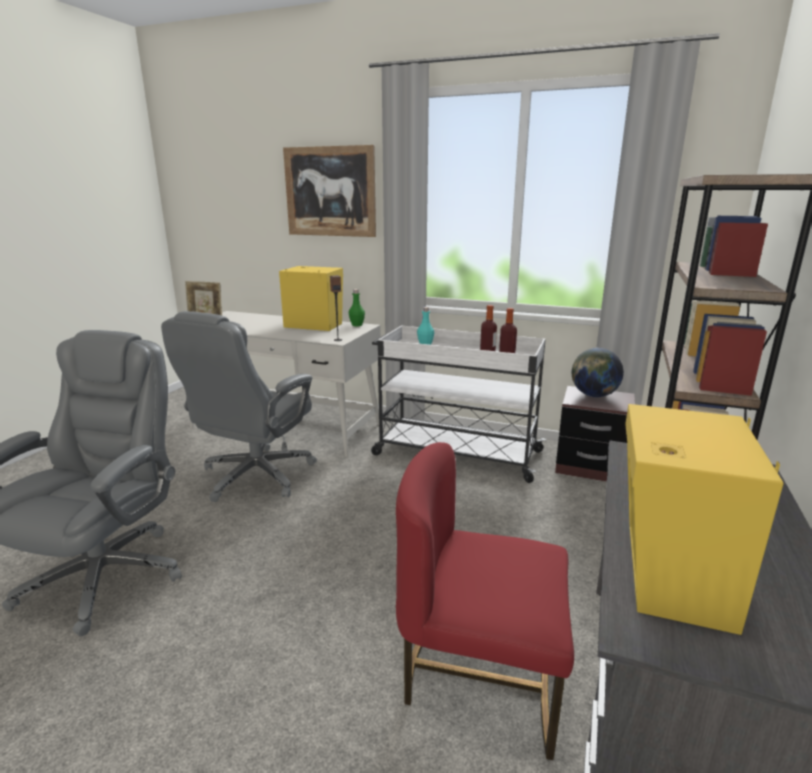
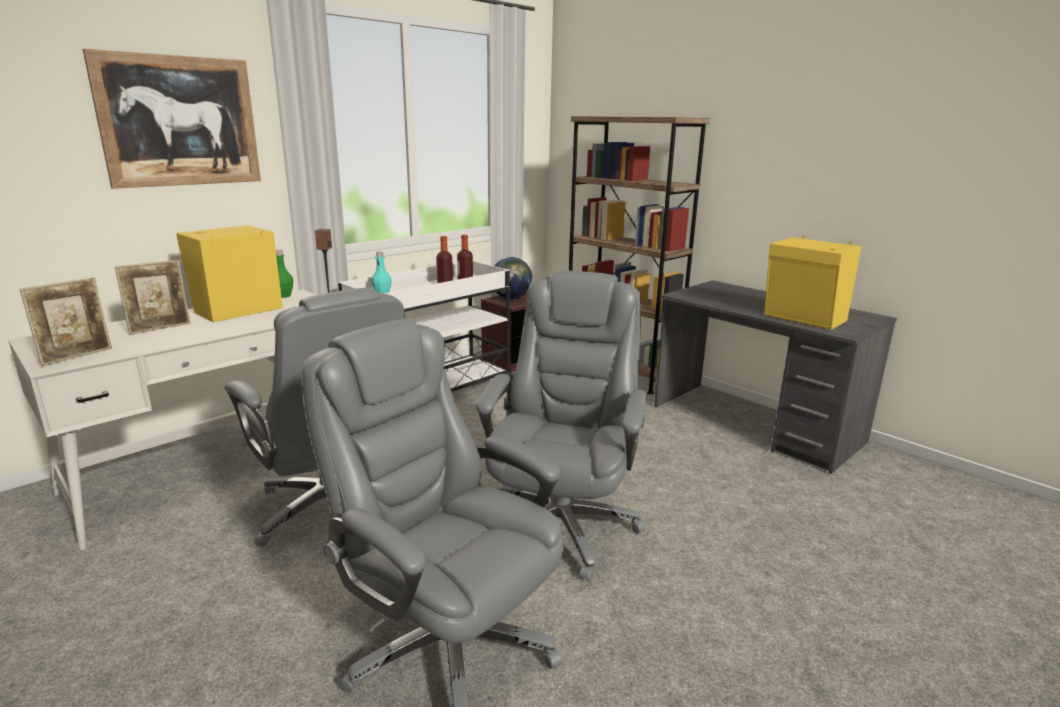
camera: 65 degrees left, 0 degrees up
red chair [396,442,574,760] -> none
none -> picture frame [115,260,191,335]
none -> grey office chair [476,270,647,581]

